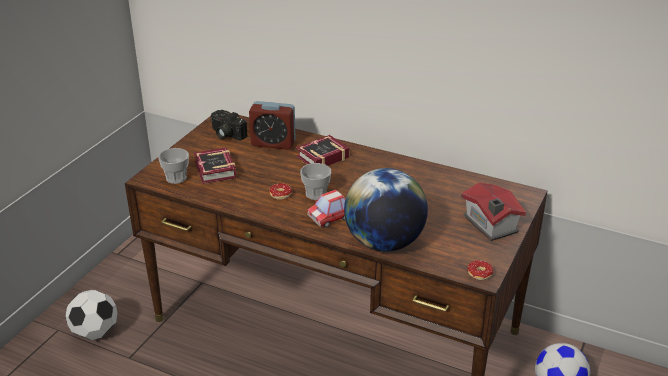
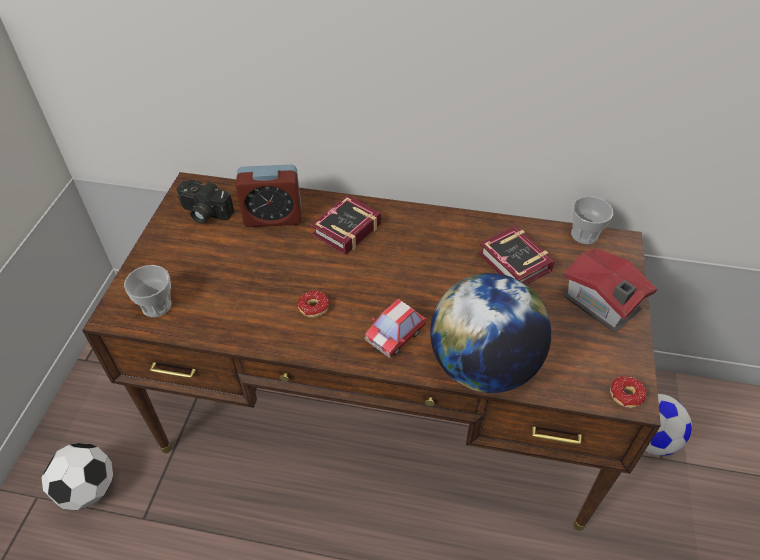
camera: 15 degrees left, 15 degrees up
book [194,147,236,184] -> book moved to [478,226,555,285]
cup [300,163,331,200] -> cup moved to [571,196,613,244]

